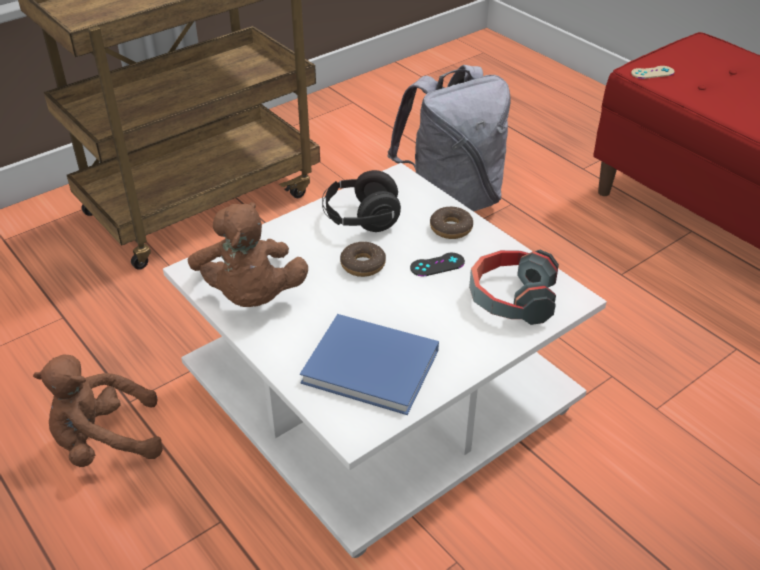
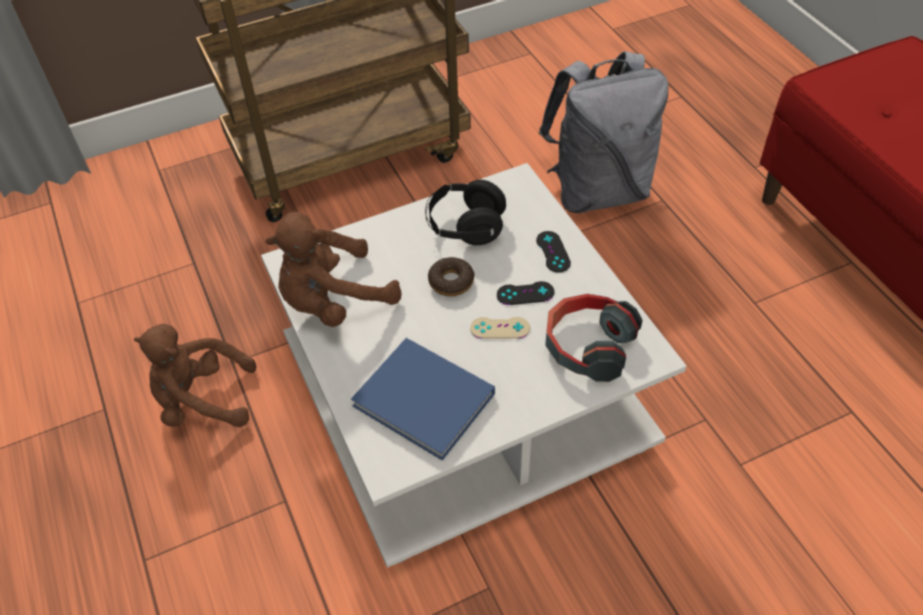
camera: 15 degrees right, 10 degrees up
brown plush toy [188,202,308,307] -> brown plush toy turned 60 degrees clockwise [265,212,402,327]
donut [430,206,473,239] -> black game controller [536,231,571,273]
beige game controller [631,66,675,79] -> beige game controller moved to [470,317,530,339]

